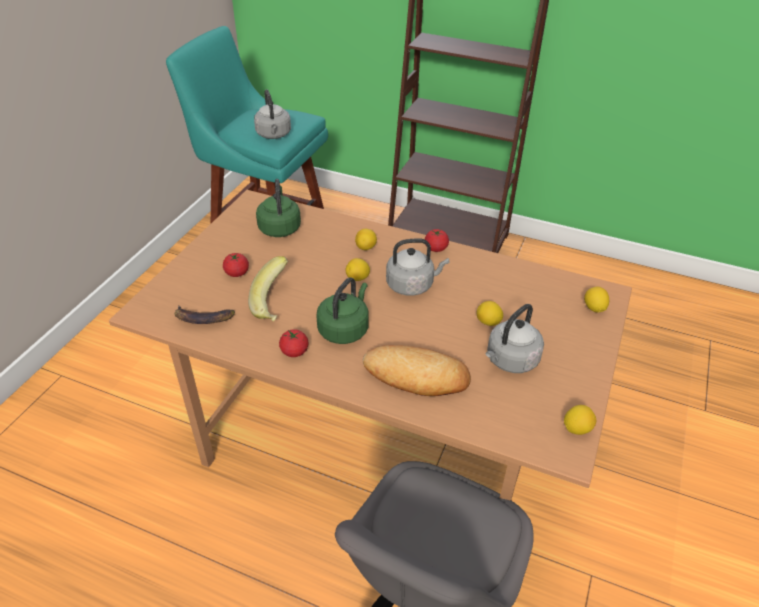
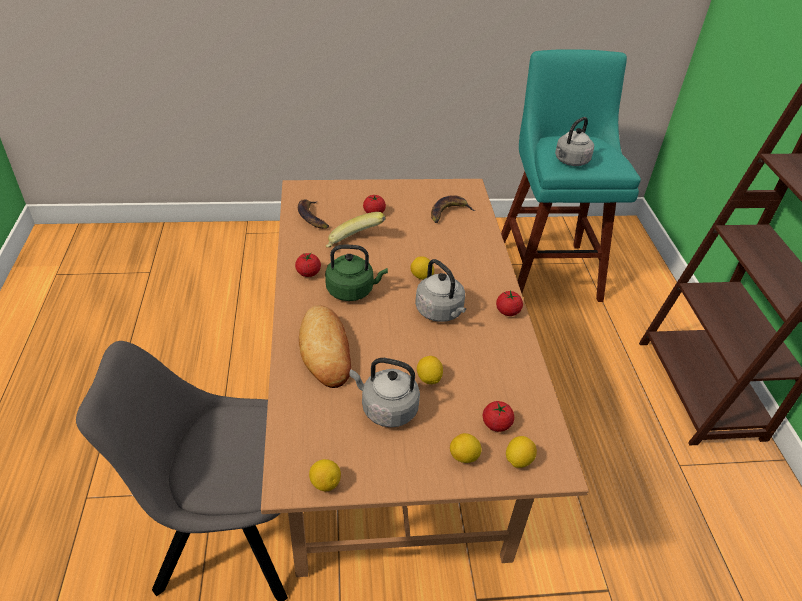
camera: 60 degrees right, 0 degrees up
green kettle [256,179,301,237] -> banana [431,195,476,223]
lemon [355,229,377,250] -> lemon moved to [450,433,482,463]
none -> tomato [483,401,514,432]

